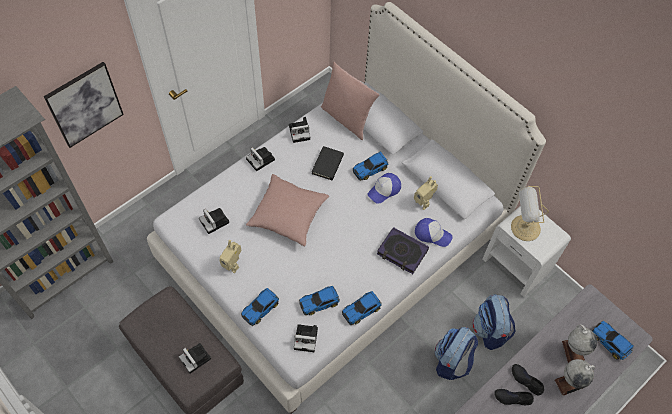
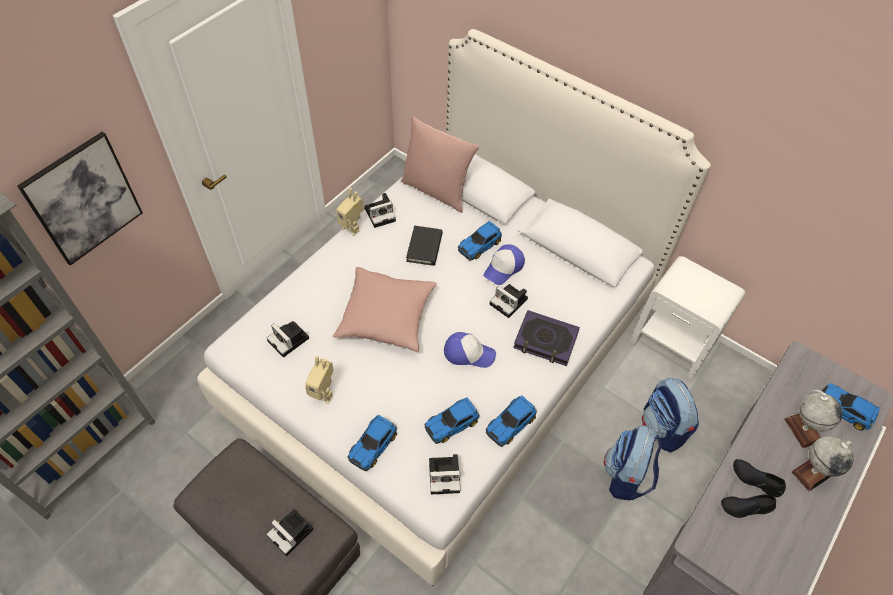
camera: 10 degrees left, 5 degrees down
camera [246,147,275,171] -> camera moved to [490,284,528,318]
toy robot [414,176,438,210] -> toy robot moved to [337,188,364,236]
cap [415,218,453,247] -> cap moved to [444,332,496,368]
table lamp [511,186,549,241] -> none

